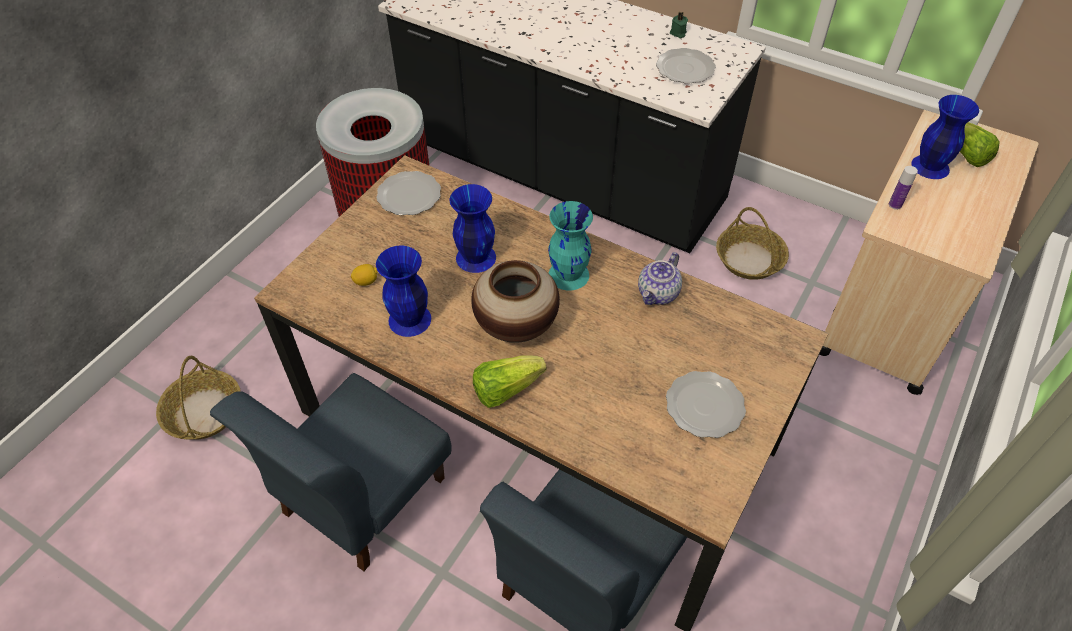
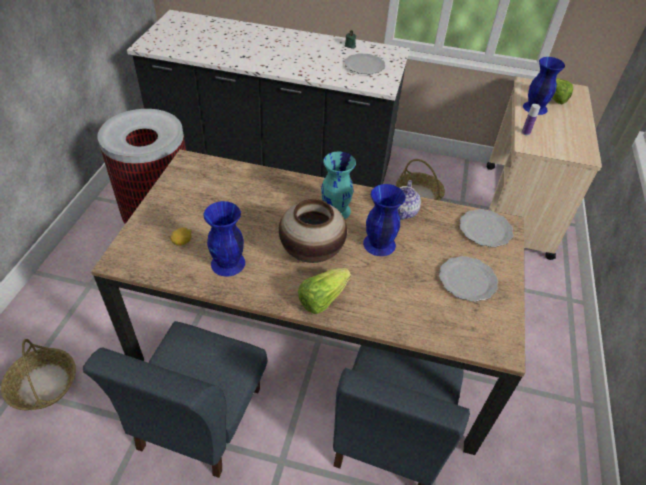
camera: 20 degrees left, 5 degrees down
plate [376,171,441,215] -> plate moved to [460,209,513,247]
blue vase [449,184,496,273] -> blue vase moved to [363,184,405,256]

